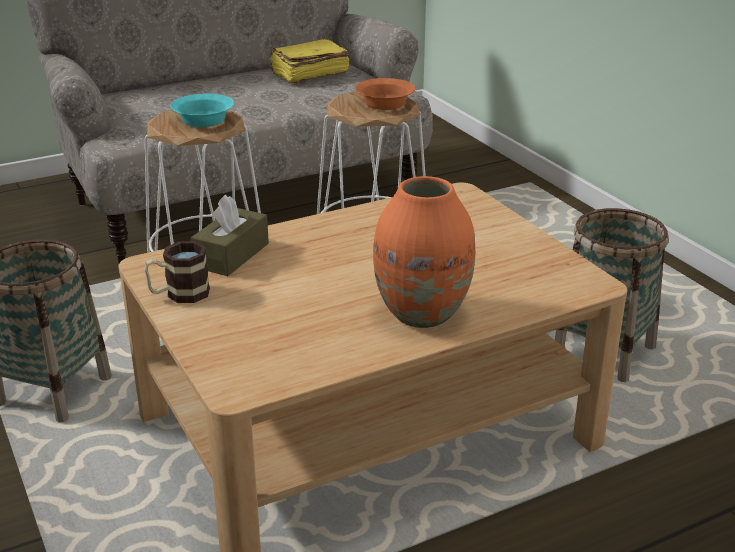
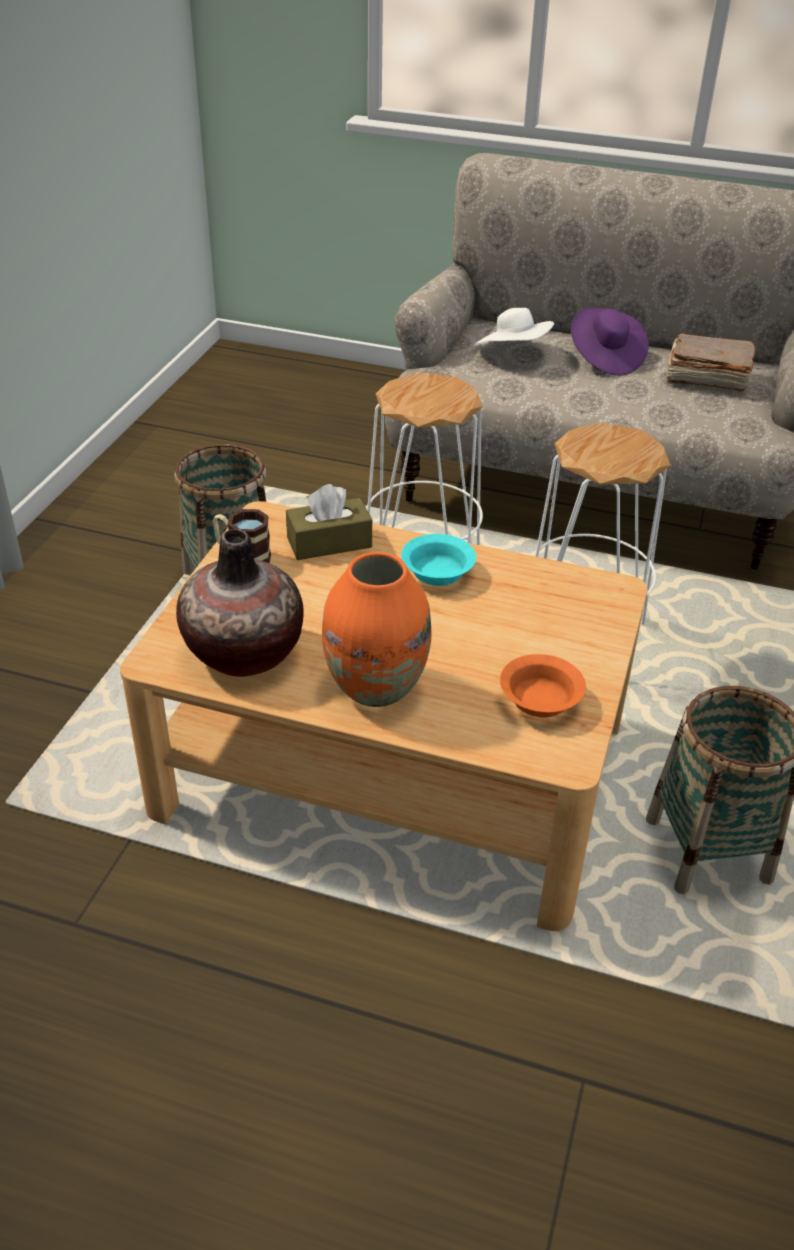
camera: 45 degrees right, 10 degrees up
turquoise bowl [170,94,234,127] -> turquoise bowl moved to [401,534,476,586]
yellow book [270,39,349,85] -> brown book [664,333,755,391]
orange bowl [355,78,416,110] -> orange bowl moved to [500,654,586,717]
none -> vase [176,529,304,677]
none -> white hat [474,308,554,345]
none -> purple hat [571,307,649,376]

